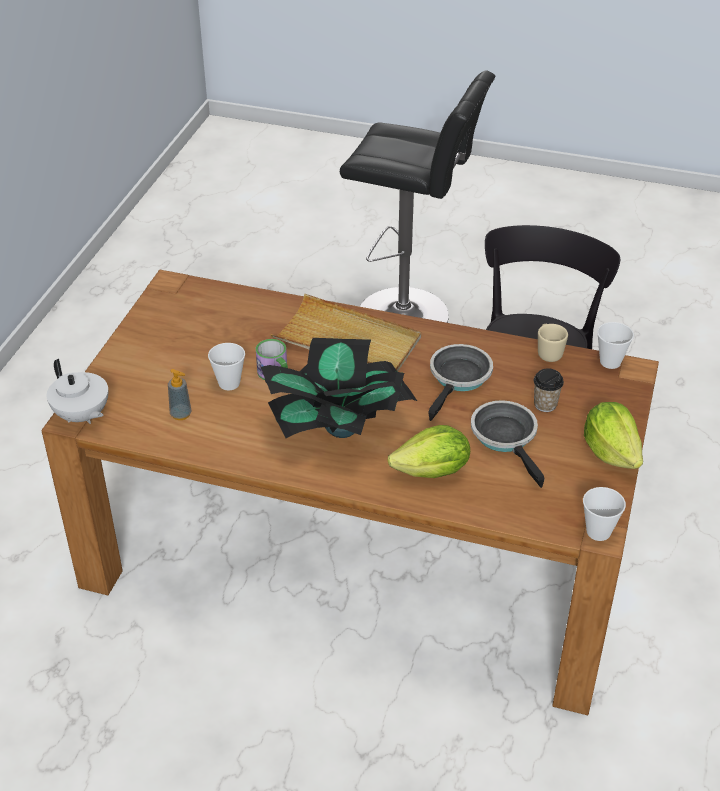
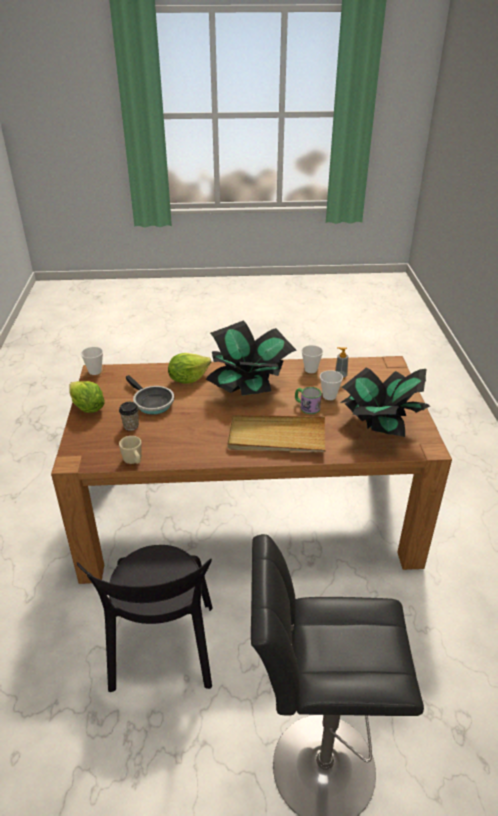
camera: 160 degrees right, 5 degrees down
white teapot [47,359,108,424] -> none
frying pan [428,344,493,421] -> none
cup [597,322,634,369] -> cup moved to [301,345,323,373]
none -> potted plant [340,367,430,437]

